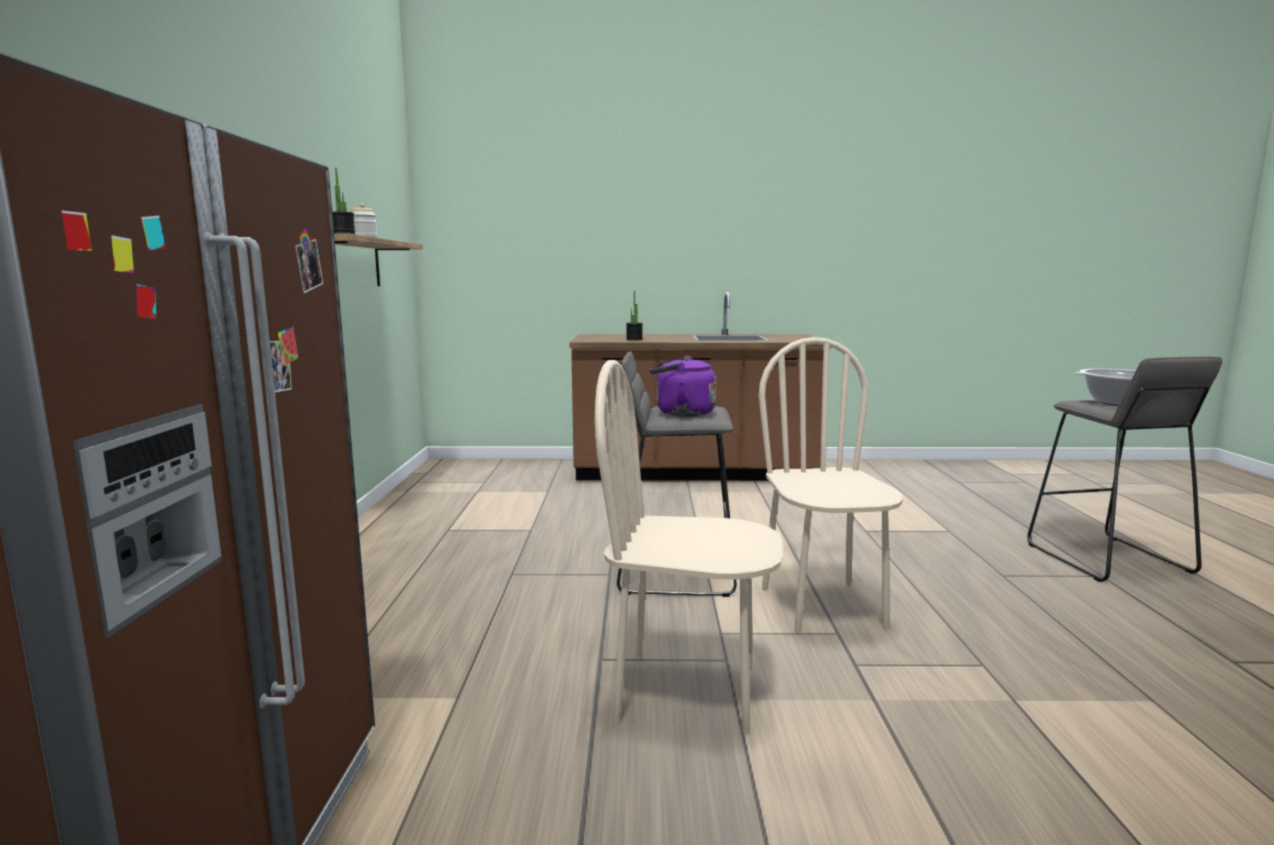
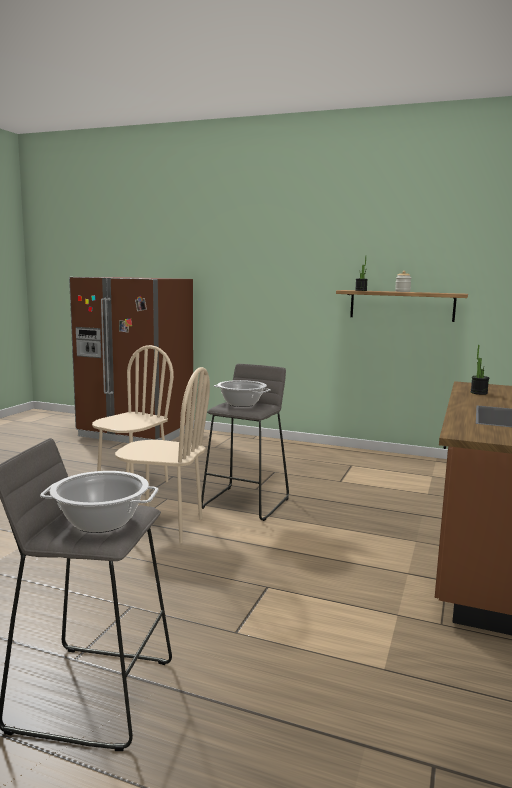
camera: 110 degrees right, 0 degrees up
purple kettle [650,356,716,417] -> cooking pot [214,380,271,407]

